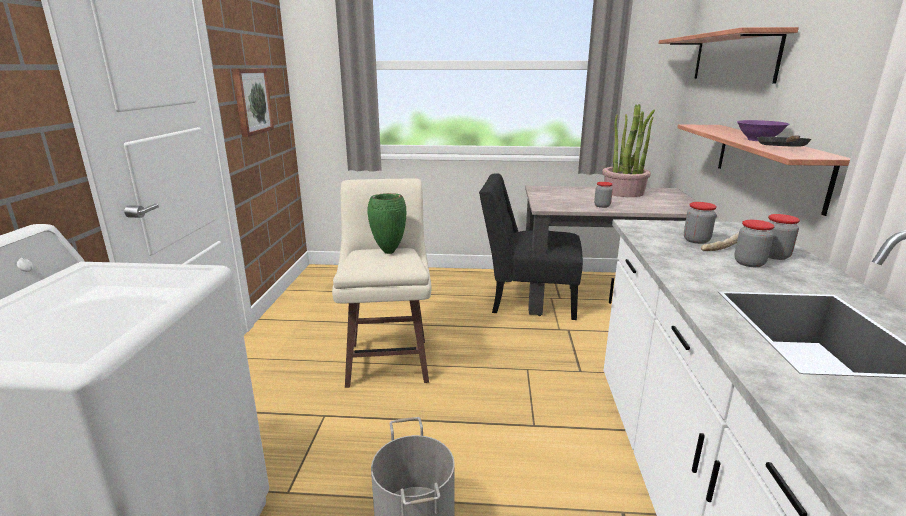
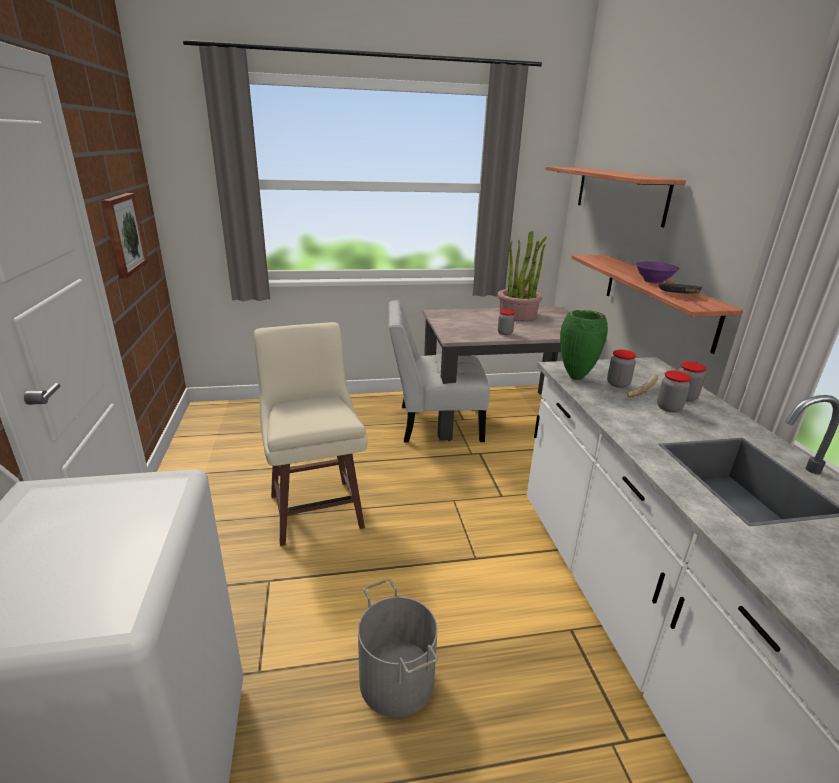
camera: 15 degrees left, 5 degrees up
green vase [367,193,406,254] -> green vase moved to [560,310,608,380]
black chair [479,173,583,320] -> white chair [389,300,490,443]

